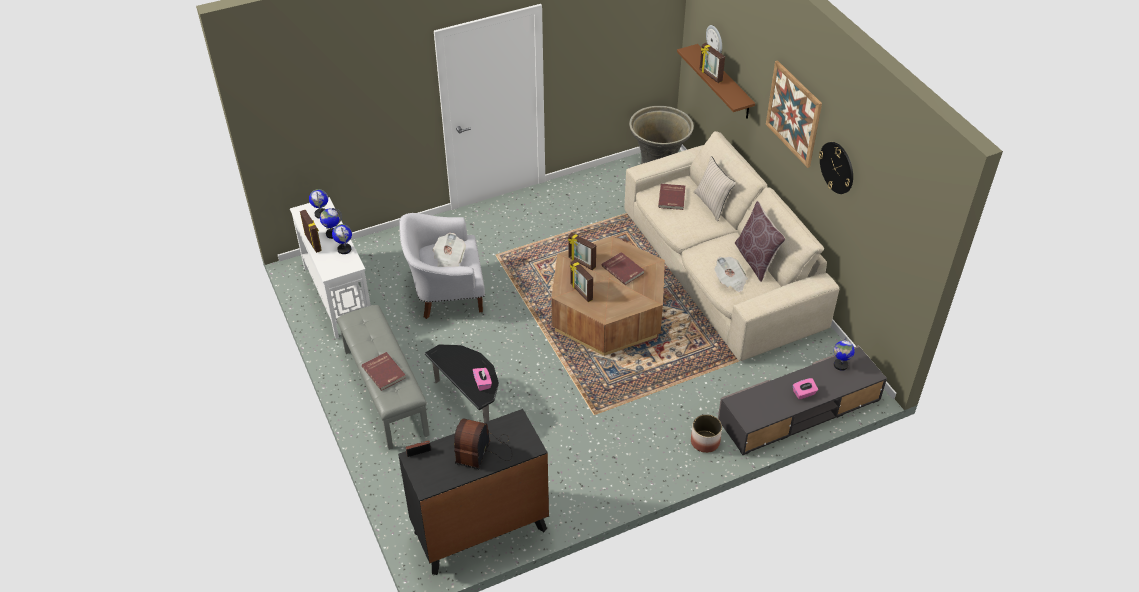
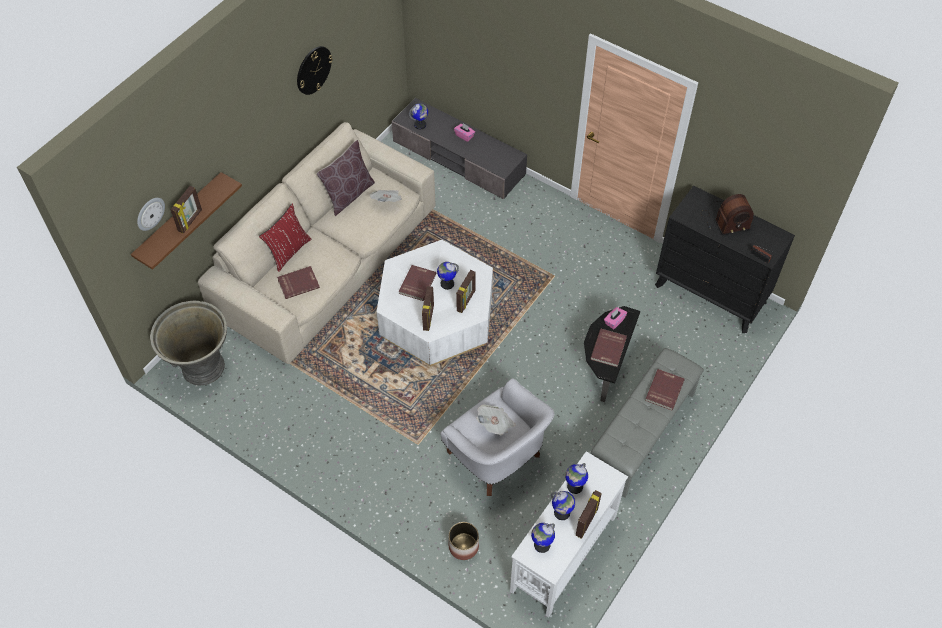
camera: 120 degrees left, 10 degrees up
brown coffee table [551,236,665,356] -> white coffee table [377,240,493,366]
planter [691,414,722,453] -> planter moved to [448,522,479,560]
beige pillow [694,156,736,221] -> red pillow [259,204,311,272]
picture [766,61,822,168] -> none
none -> globe [437,262,459,290]
none -> red book [590,329,627,367]

